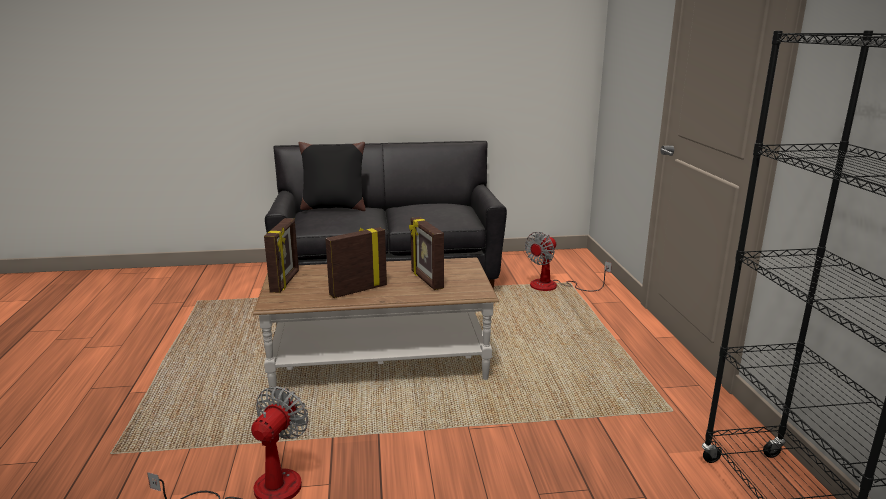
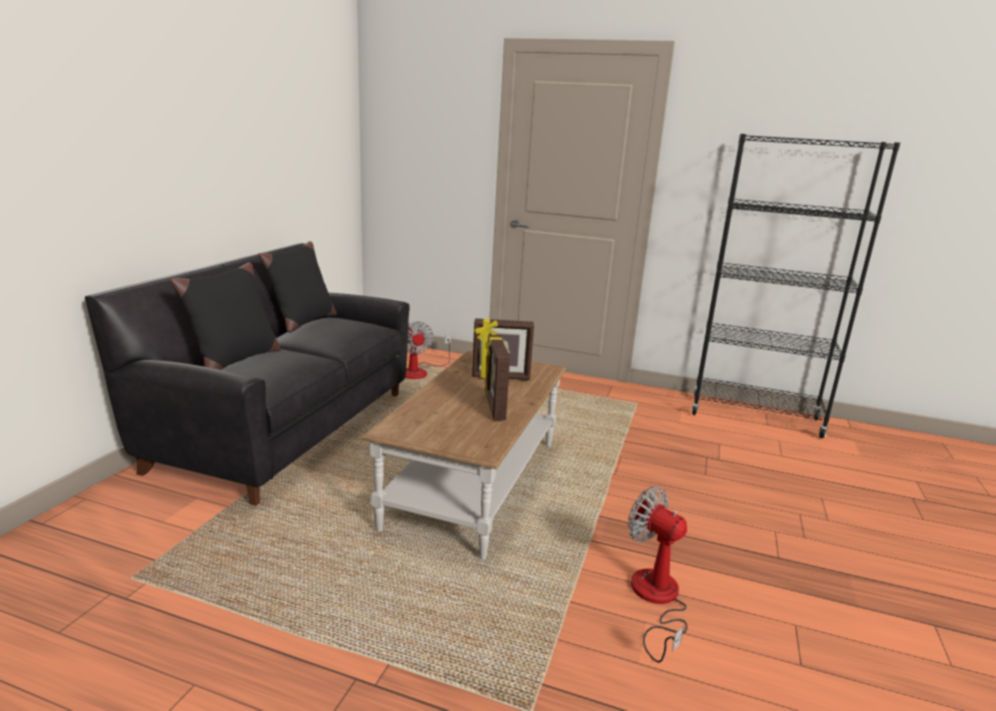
camera: 65 degrees left, 0 degrees up
picture frame [264,218,299,293] -> none
none -> black pillow [258,241,337,333]

